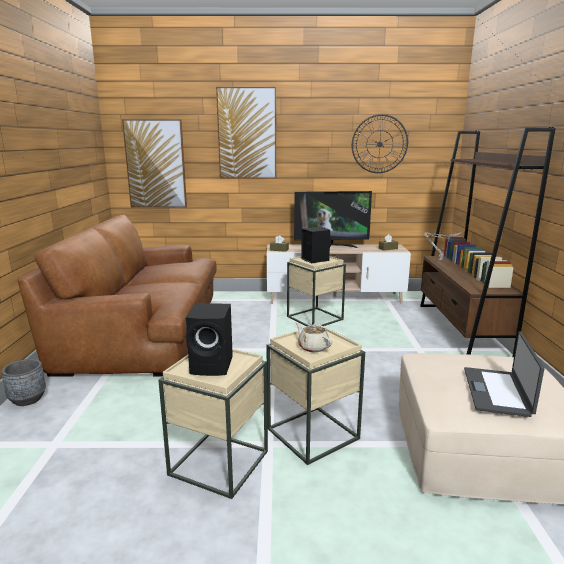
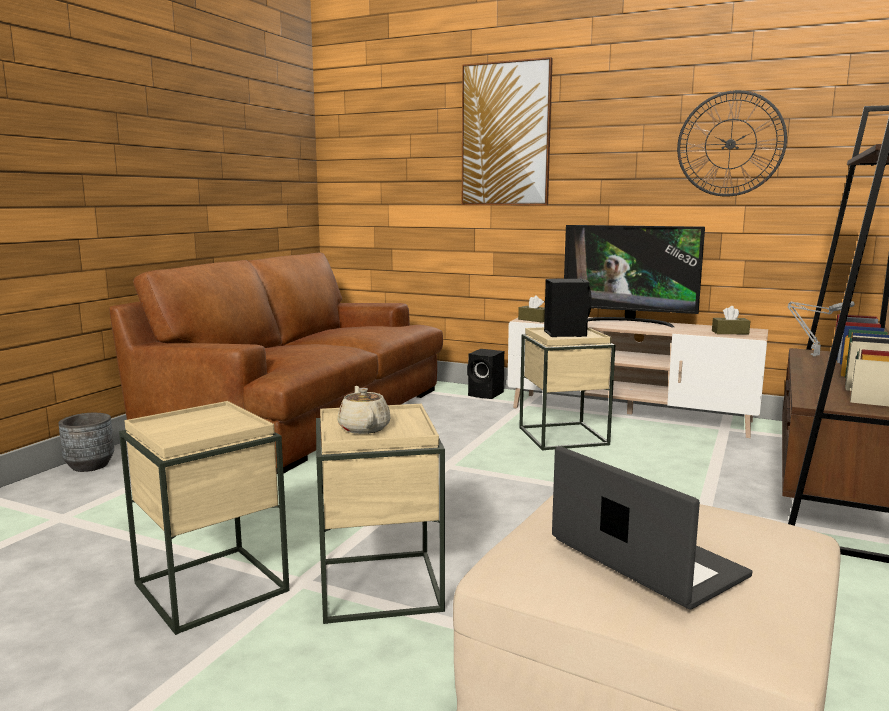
camera: 25 degrees right, 5 degrees down
picture [122,119,187,208] -> none
black speaker [186,303,233,376] -> black speaker moved to [467,349,504,399]
laptop [464,331,545,417] -> laptop turned 105 degrees clockwise [552,446,753,609]

